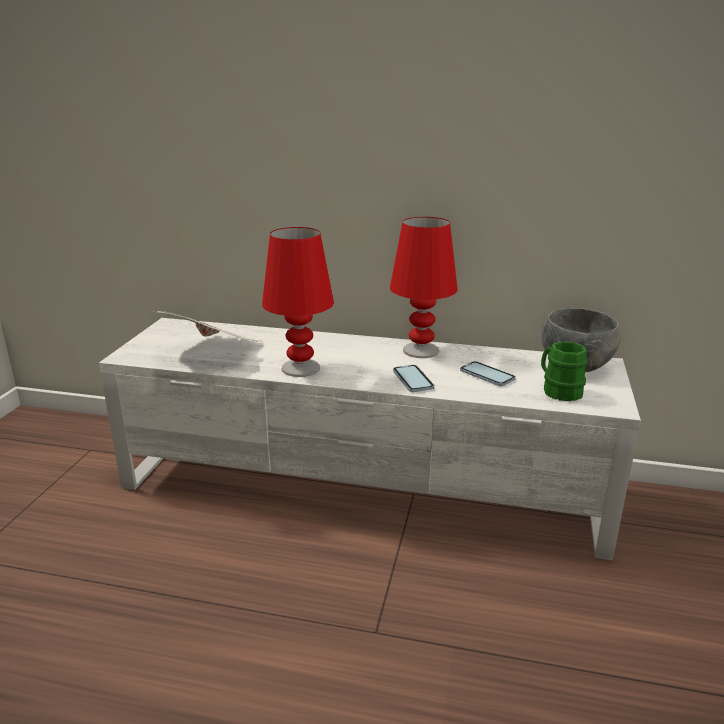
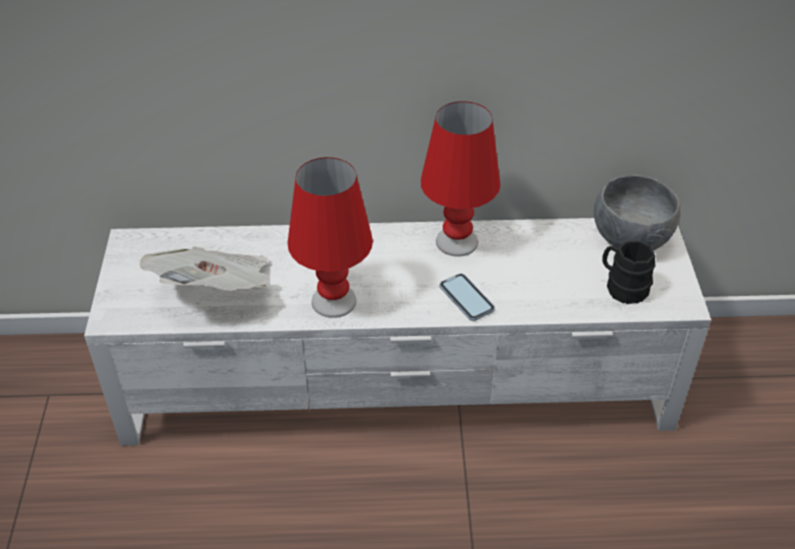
camera: 15 degrees left, 20 degrees up
phone [460,361,516,386] -> none
green mug [541,341,588,401] -> black mug [602,241,655,304]

